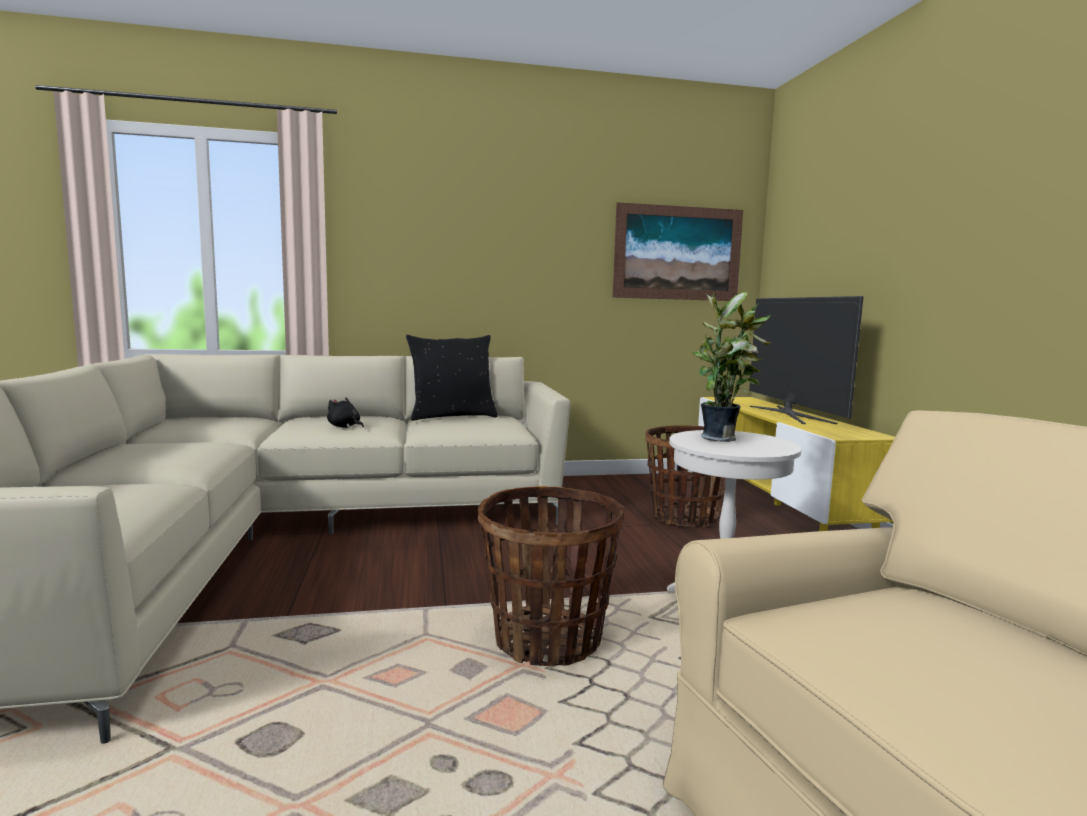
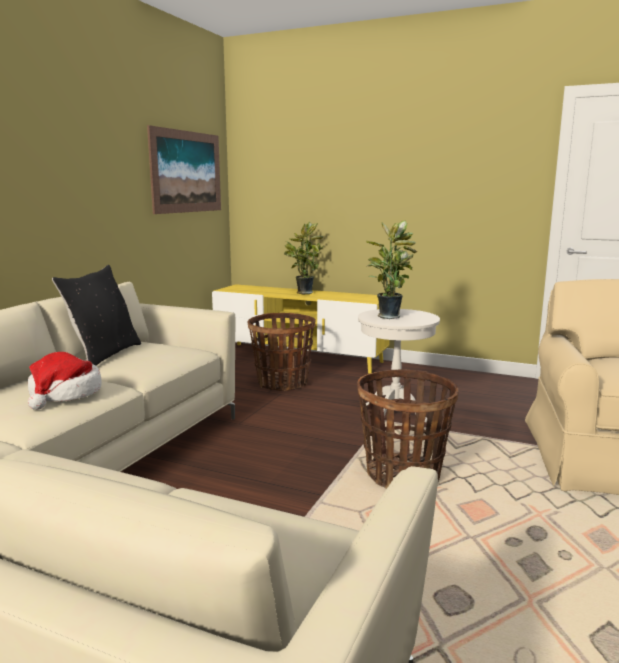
camera: 55 degrees left, 5 degrees up
black plush toy [327,398,364,428] -> hat [28,352,102,410]
television [749,296,864,424] -> potted plant [284,222,324,294]

